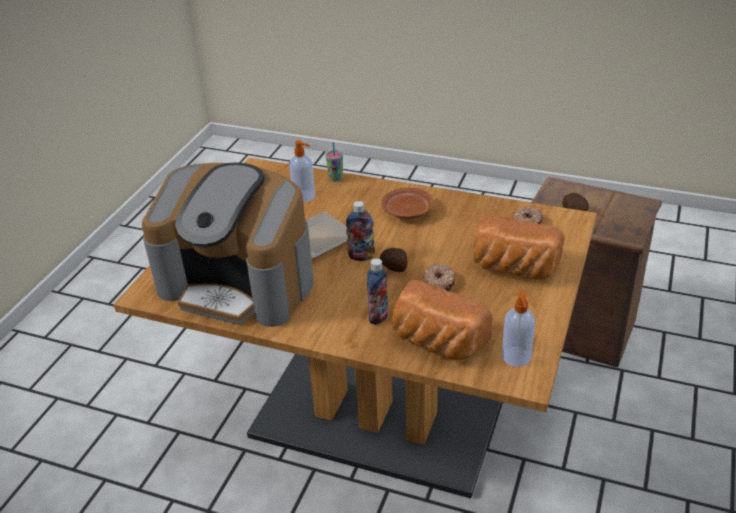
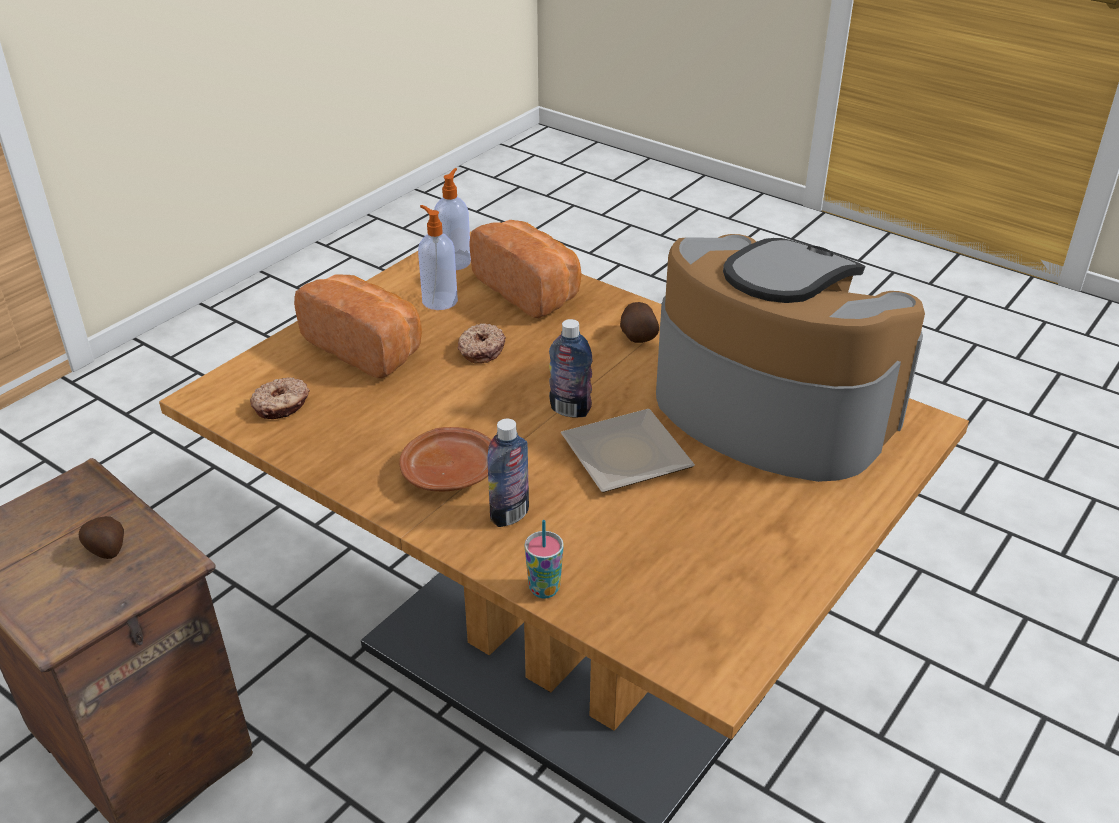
camera: 165 degrees left, 0 degrees up
soap dispenser [289,140,315,202] -> soap dispenser moved to [418,205,458,310]
bottle [367,258,388,325] -> bottle moved to [487,419,529,527]
potato [380,248,407,272] -> potato moved to [620,302,659,343]

